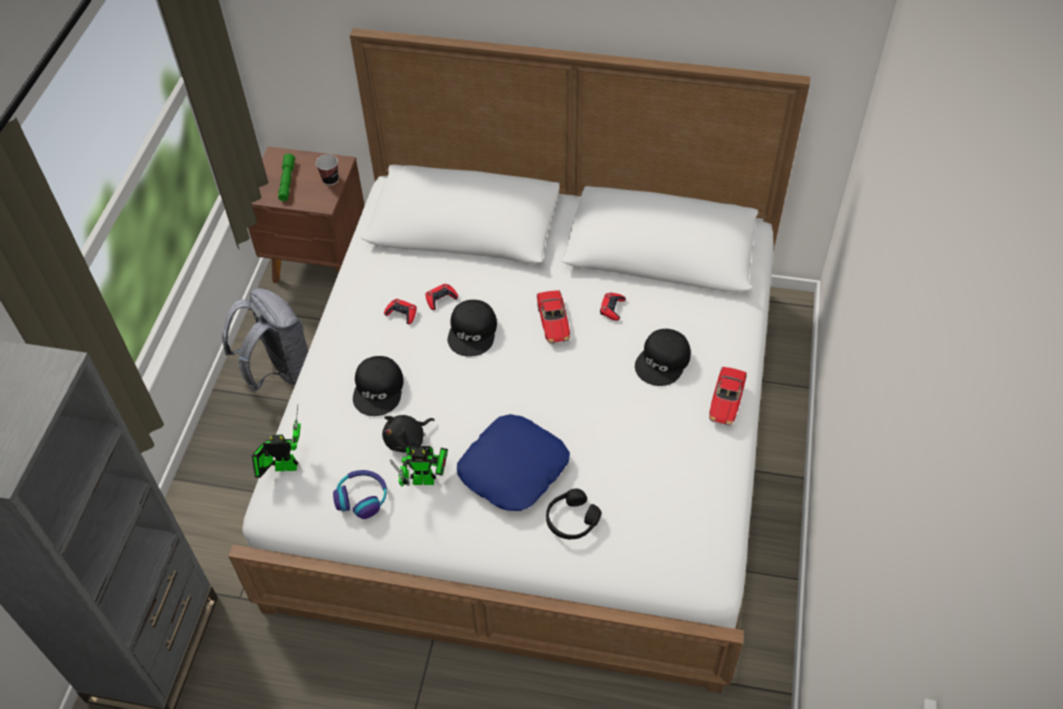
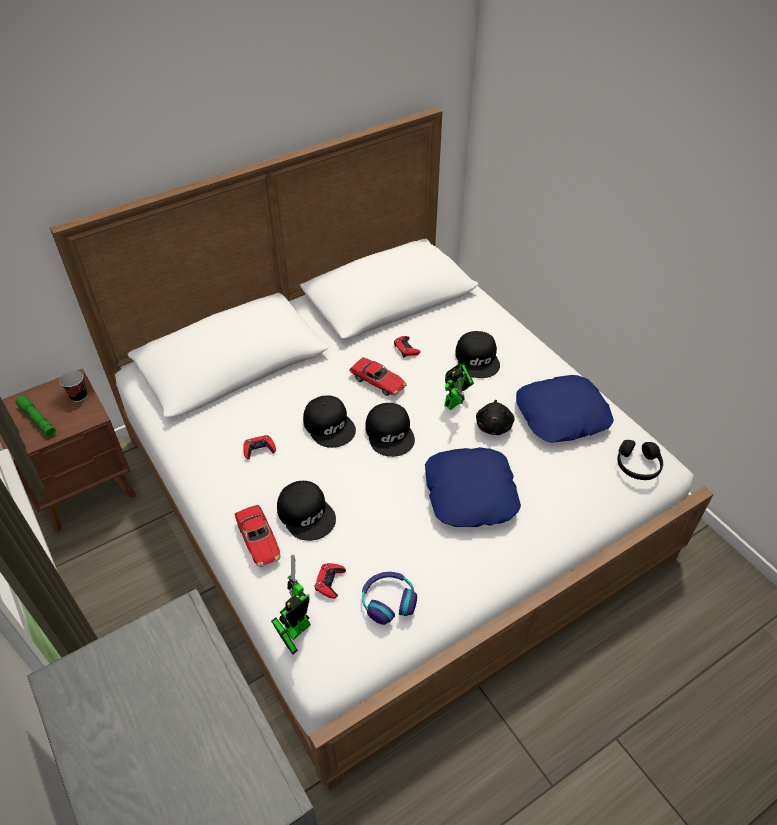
camera: 45 degrees left, 5 degrees down
grey backpack [222,288,308,392] -> none
black plush toy [382,415,435,453] -> black plush toy moved to [476,400,515,435]
toy robot [390,446,448,487] -> toy robot moved to [444,363,474,410]
red game controller [426,284,458,310] -> red game controller moved to [315,563,346,599]
black headphones [546,488,602,539] -> black headphones moved to [617,440,663,480]
toy car [709,367,747,426] -> toy car moved to [234,505,281,567]
none -> black cap [365,403,415,457]
none -> blue pillow [516,375,614,443]

